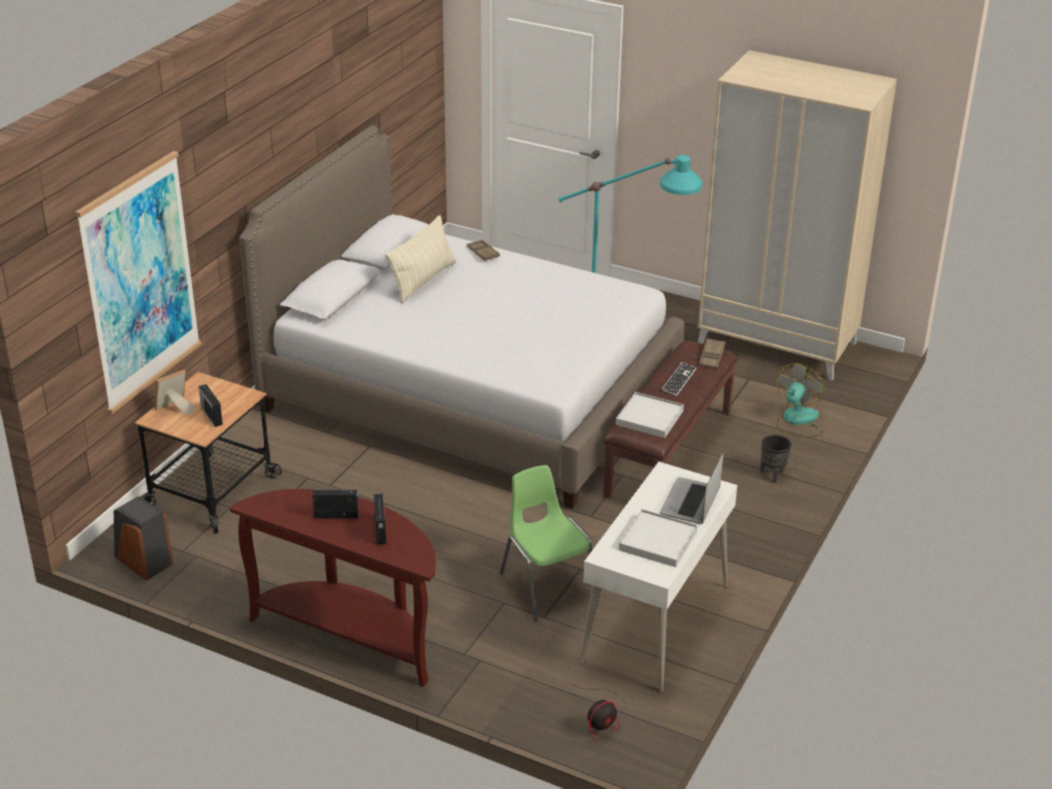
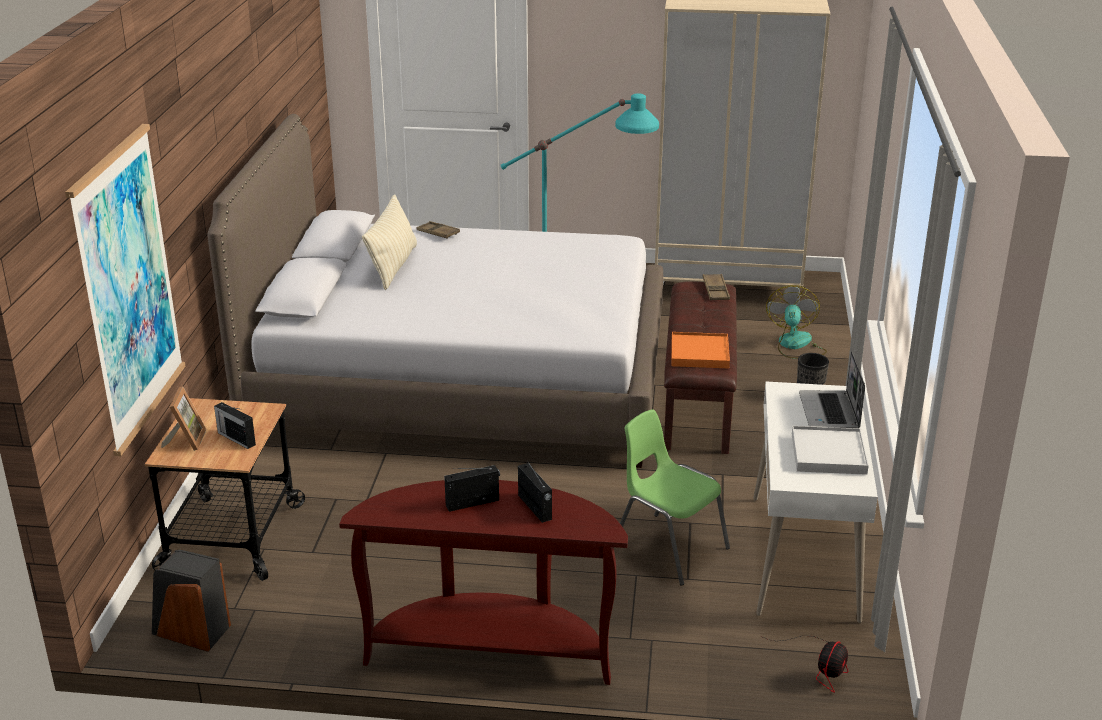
camera: 20 degrees left, 5 degrees down
picture frame [154,369,194,414] -> picture frame turned 150 degrees clockwise [161,386,207,451]
white tray [616,392,684,438] -> orange tray [671,332,730,369]
keyboard [661,362,697,396] -> none

